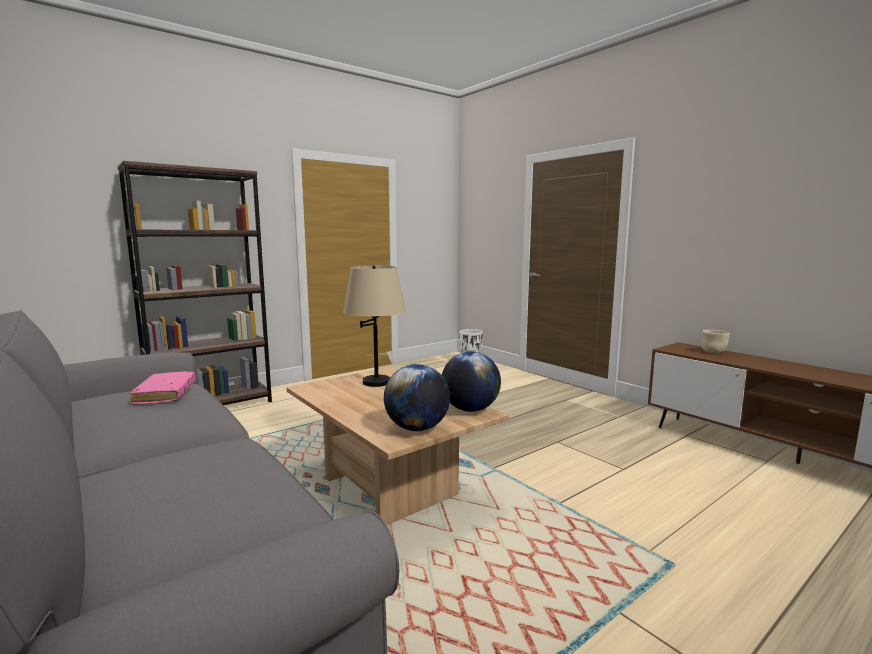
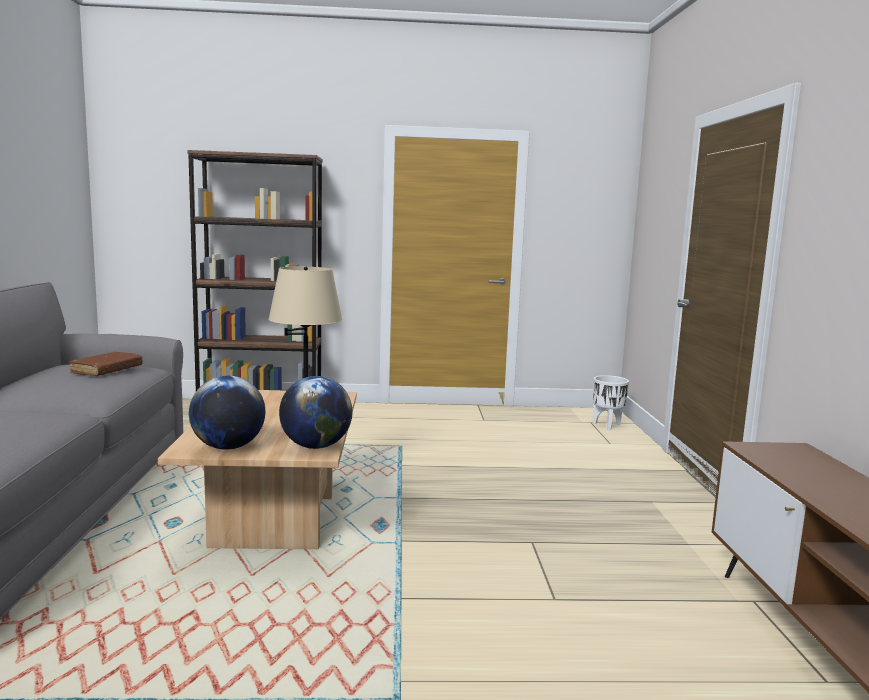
camera: 35 degrees right, 0 degrees up
pink book [130,371,195,405] -> brown book [69,351,142,376]
beige bowl [702,330,730,353] -> none

